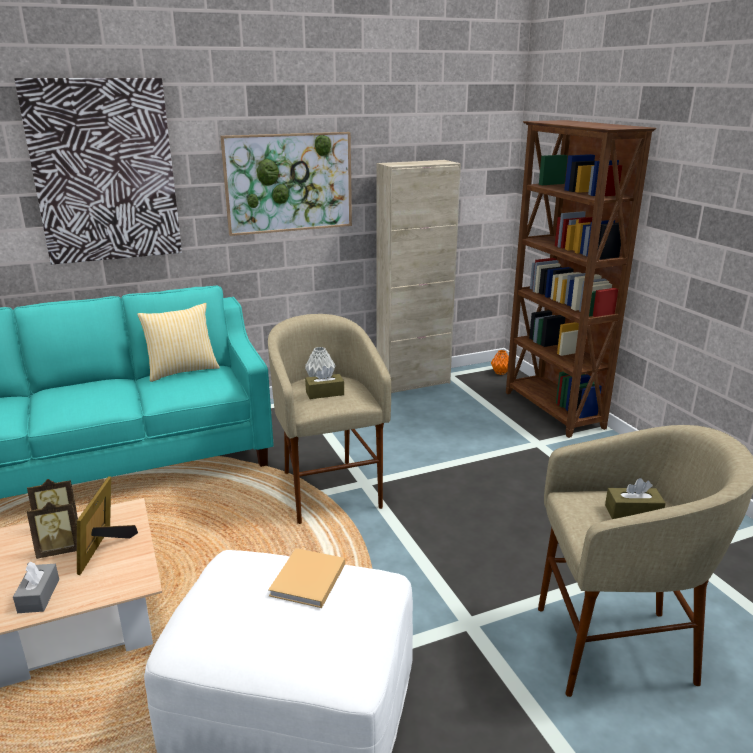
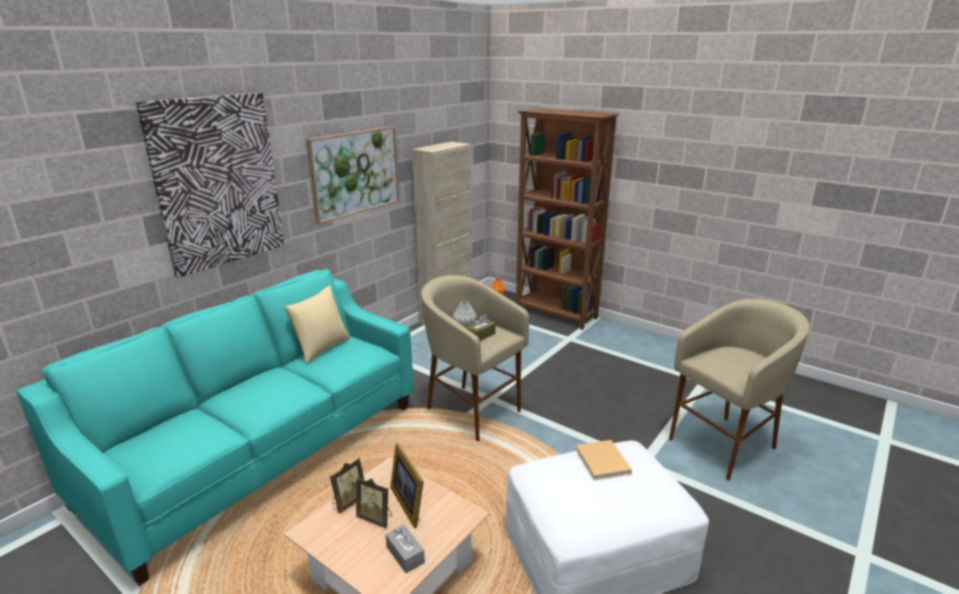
camera: 30 degrees left, 0 degrees up
picture frame [27,502,77,559] -> picture frame turned 75 degrees clockwise [356,477,392,528]
brown tissue box [605,478,666,519] -> none

